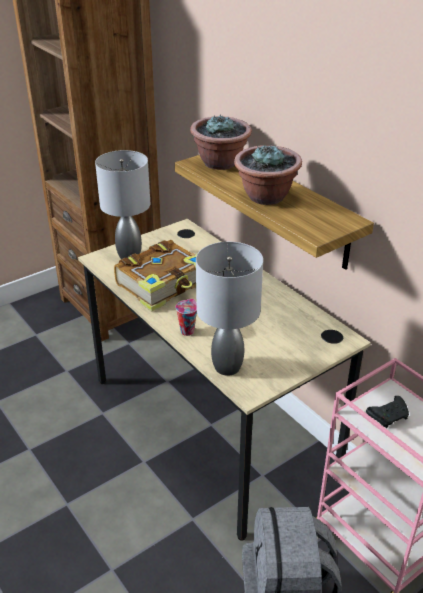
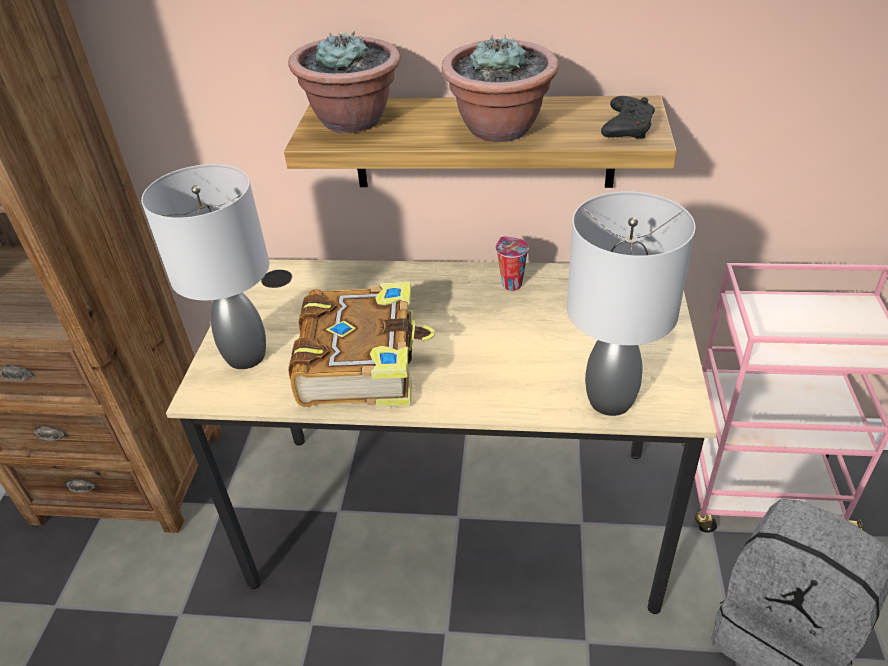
camera: 45 degrees left, 5 degrees up
cup [175,299,197,336] -> cup moved to [495,236,529,291]
black game controller [366,396,409,428] -> black game controller moved to [601,96,655,139]

